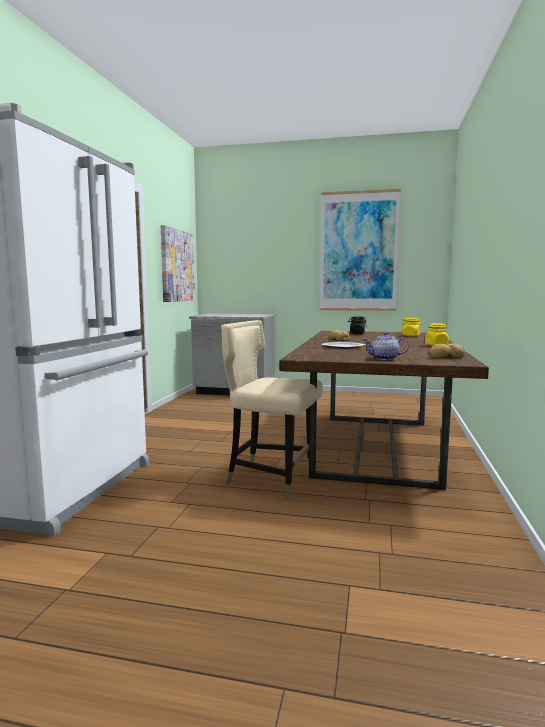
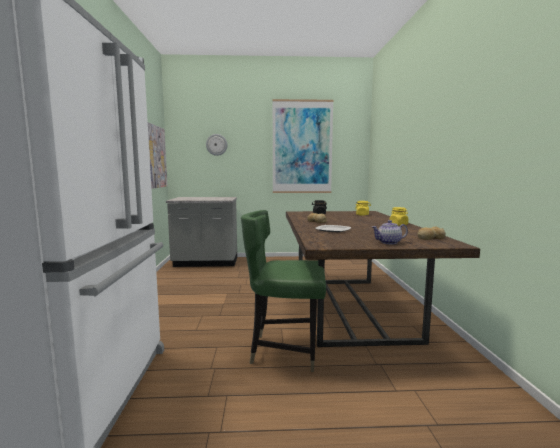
camera: 15 degrees left, 0 degrees up
beige chair [221,320,323,497] -> green chair [241,210,326,372]
none -> wall clock [206,134,227,156]

